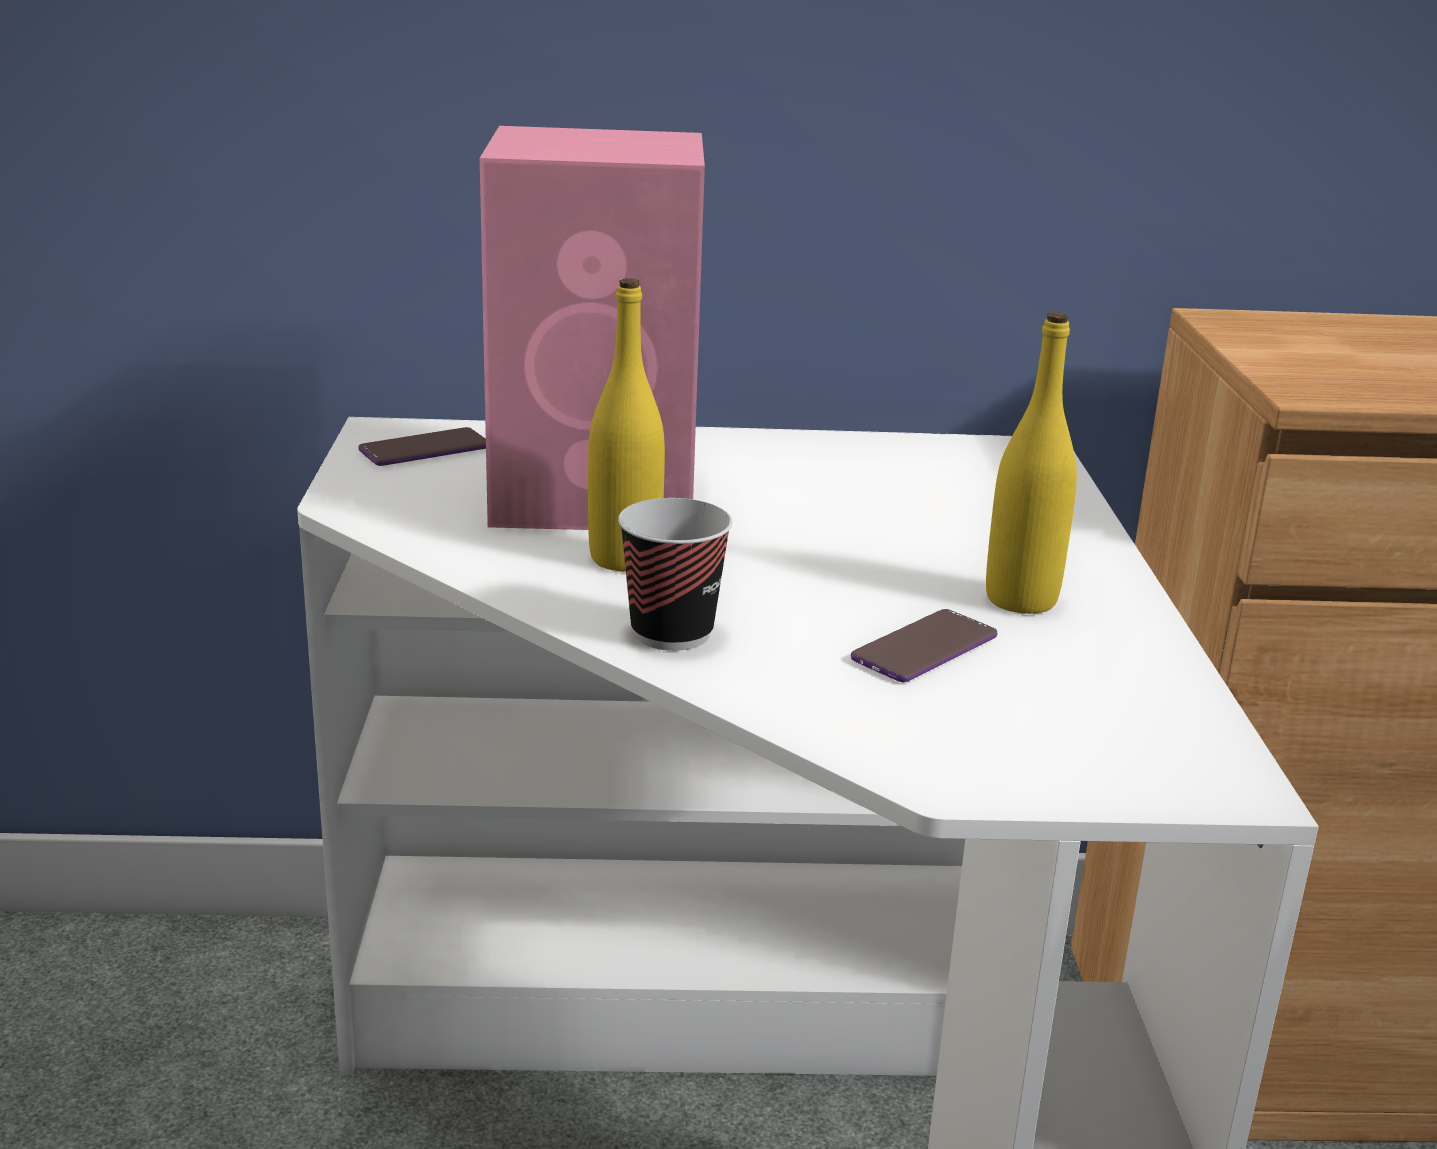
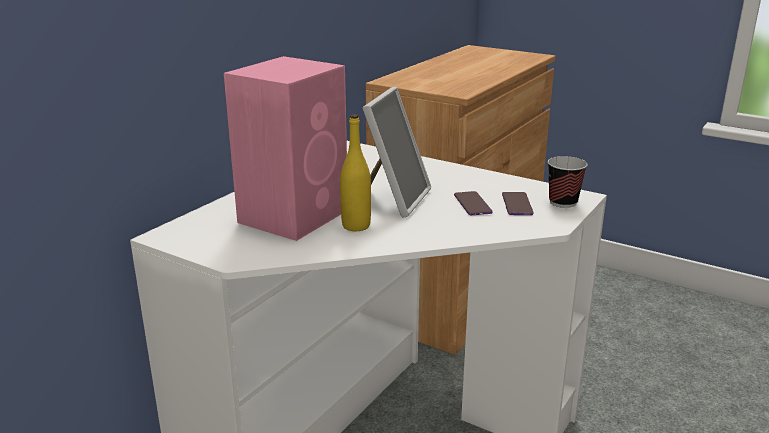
camera: 55 degrees left, 0 degrees up
phone [358,427,486,466] -> phone moved to [502,192,534,215]
cup [618,498,733,651] -> cup moved to [548,156,588,208]
yellow bottle [986,312,1077,614] -> none
none -> picture frame [362,87,431,217]

